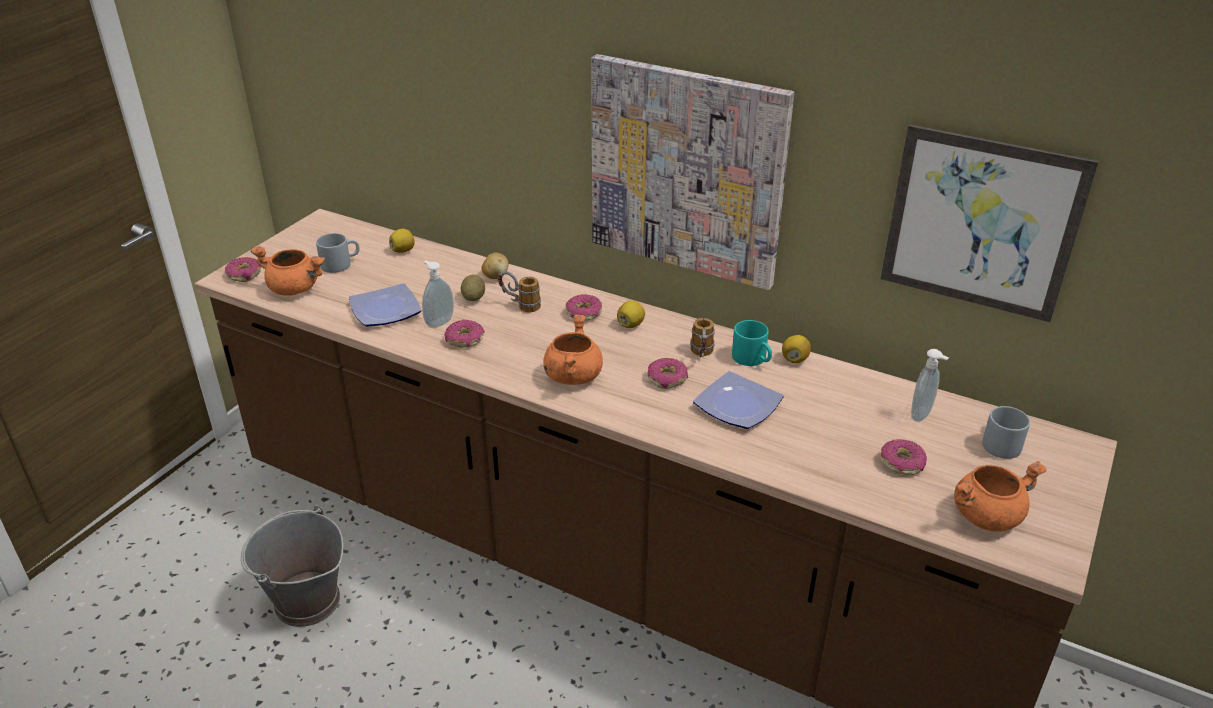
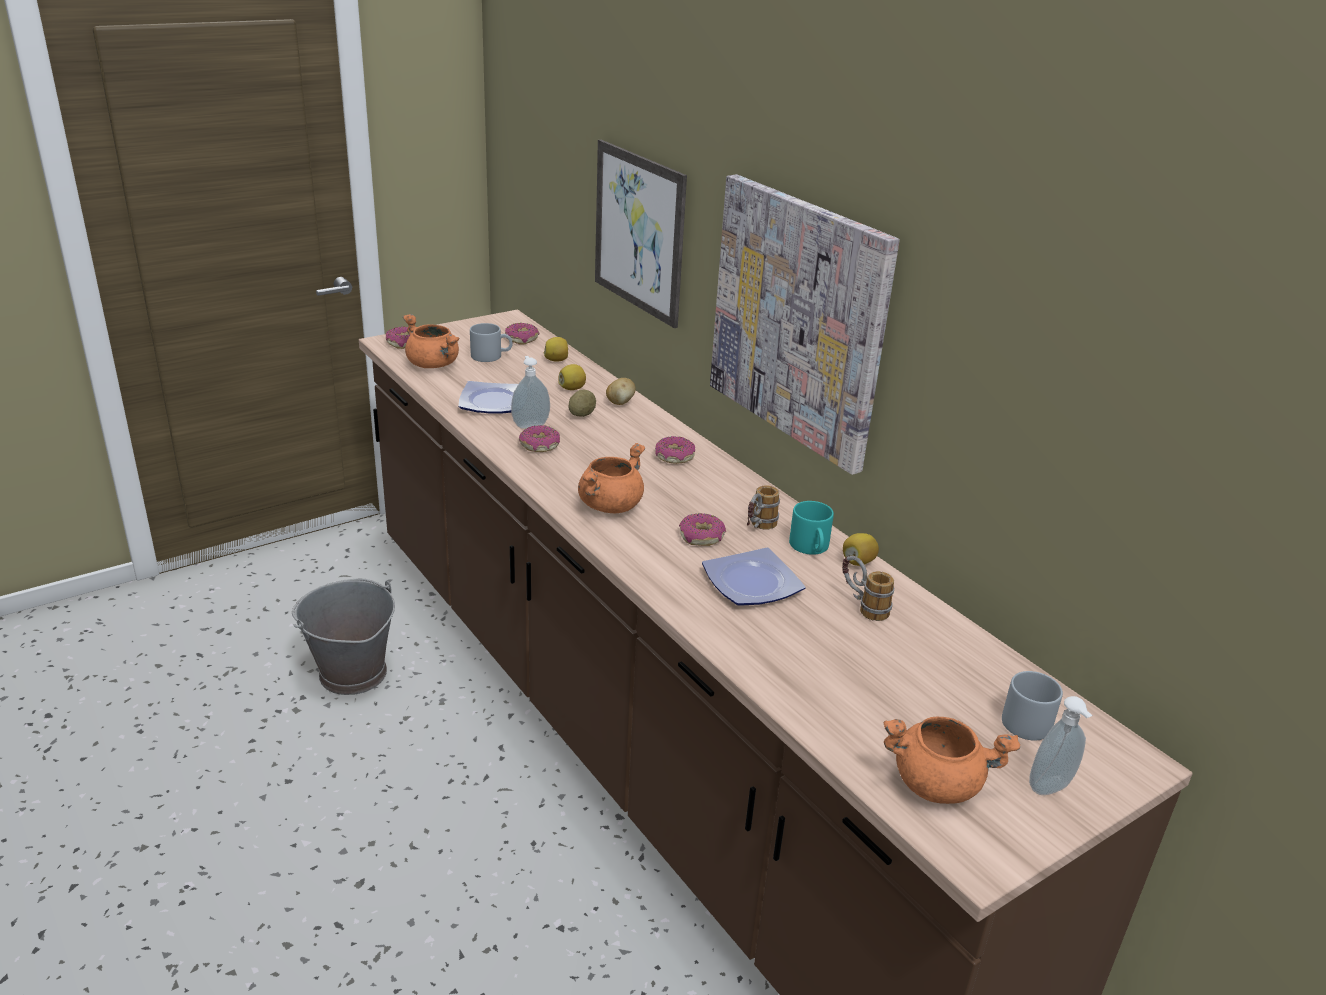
camera: 25 degrees right, 5 degrees down
mug [498,271,541,312] -> mug moved to [842,556,894,621]
lemon [617,301,645,328] -> lemon moved to [558,364,586,390]
picture [881,124,1099,322] -> picture moved to [595,140,687,328]
donut [881,439,927,475] -> donut moved to [505,323,539,345]
soap dispenser [911,349,949,422] -> soap dispenser moved to [1029,696,1092,795]

